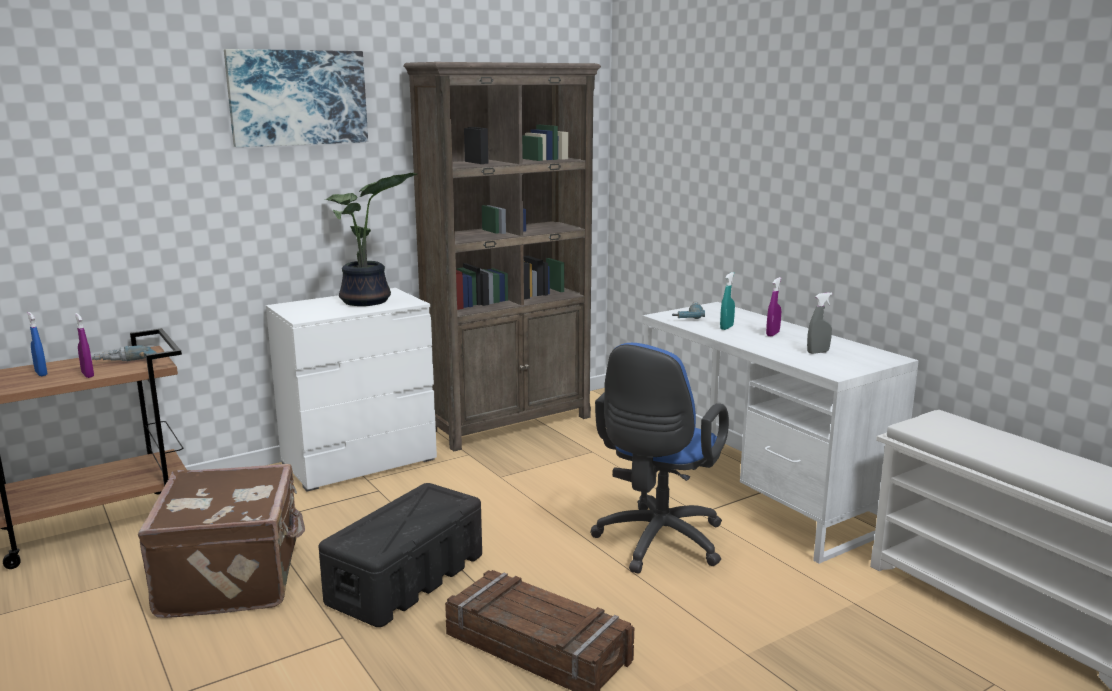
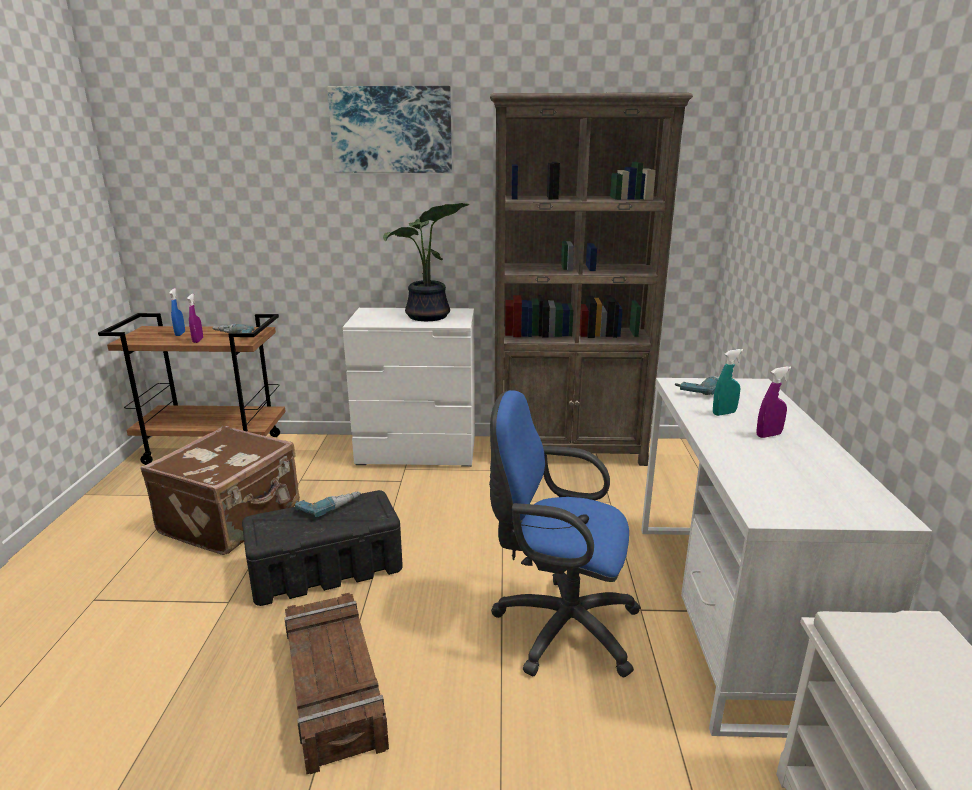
camera: 35 degrees right, 5 degrees up
blue office chair [590,343,729,574] -> blue office chair turned 45 degrees clockwise [489,390,641,677]
grey spray bottle [807,292,833,354] -> none
none -> power drill [295,491,361,517]

